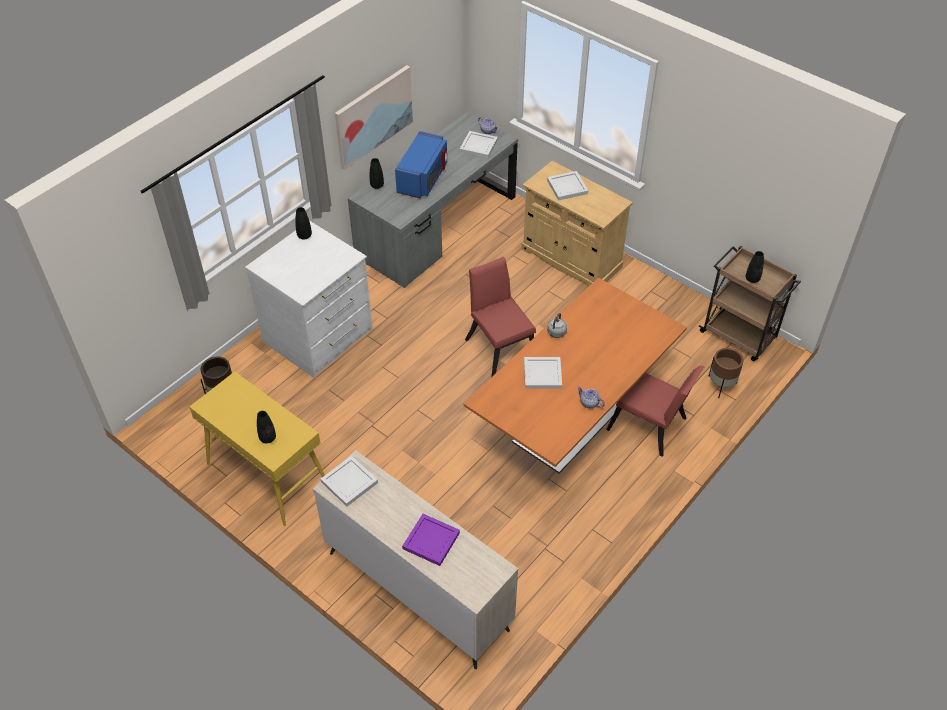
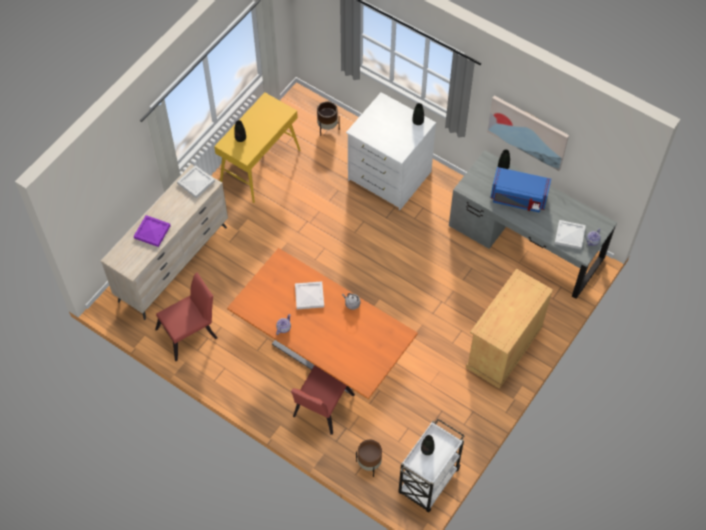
camera: 85 degrees right, 10 degrees up
red chair [465,256,536,377] -> red chair moved to [155,272,217,361]
white tray [547,171,588,201] -> none
brown cart [699,246,801,361] -> white cart [398,419,465,512]

